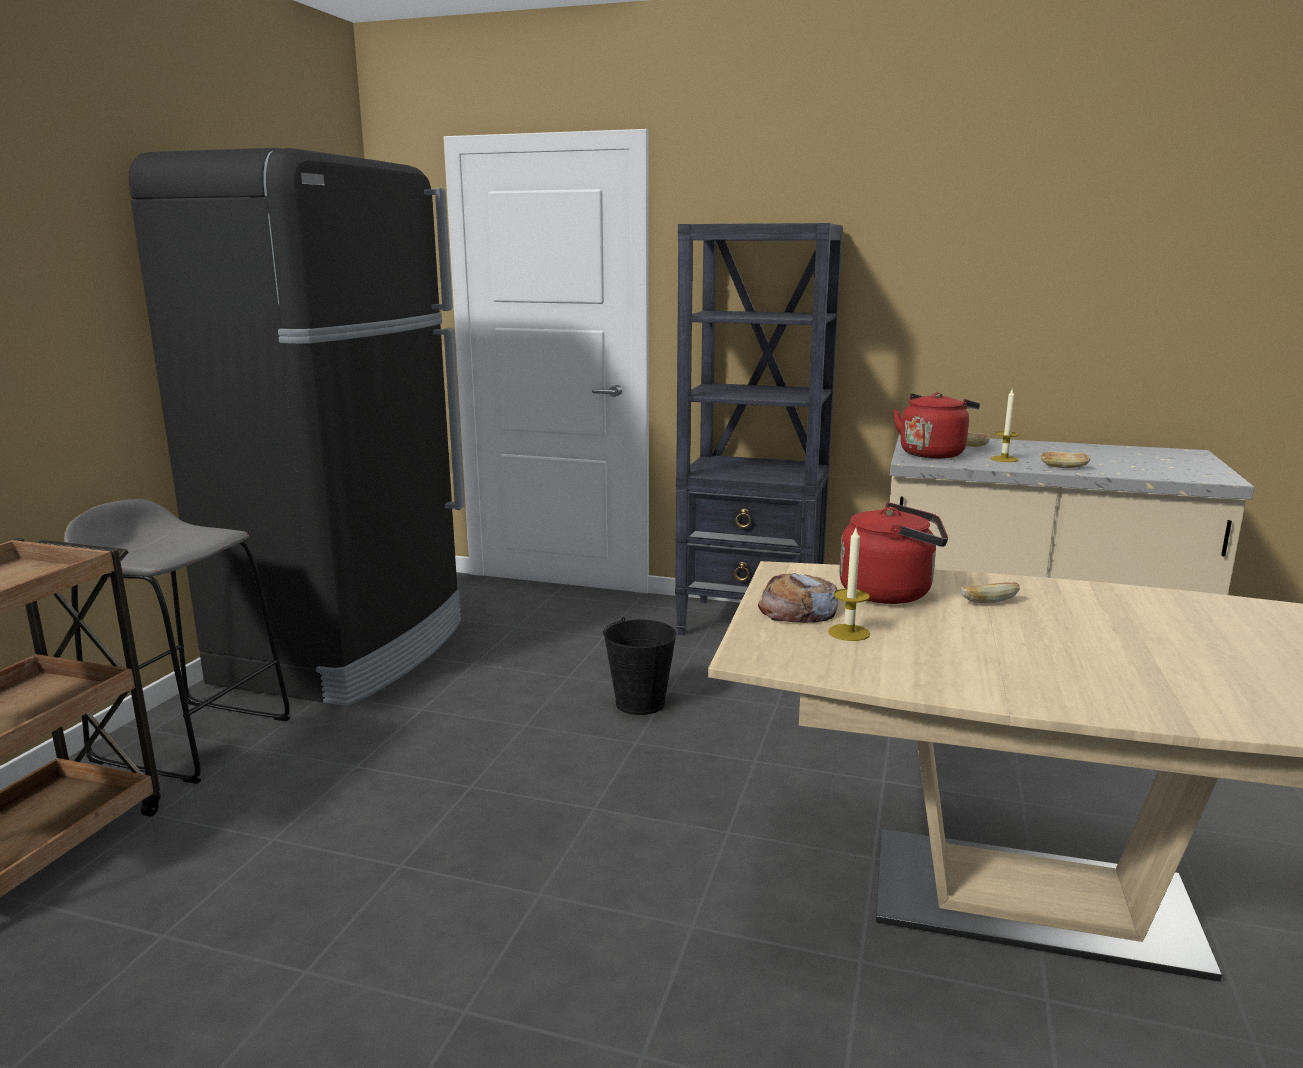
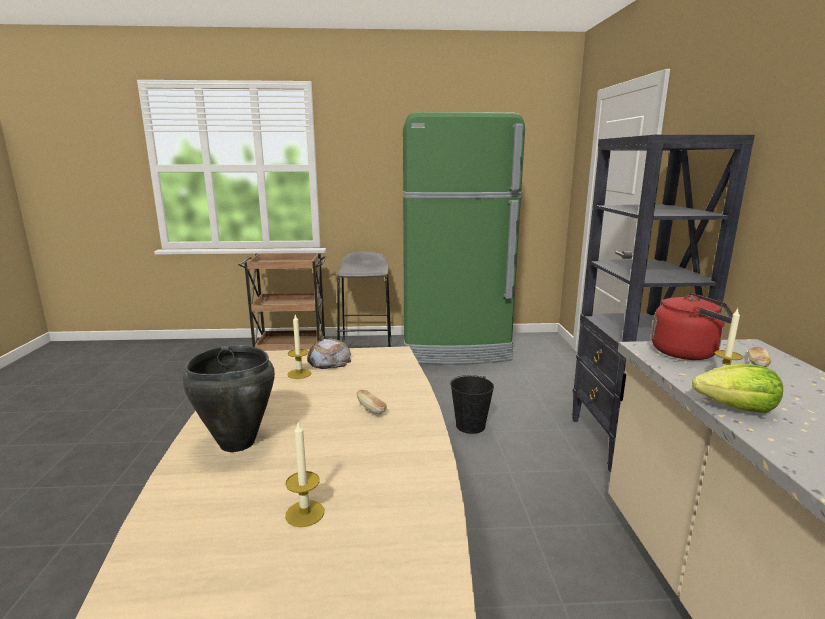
camera: 70 degrees right, 0 degrees up
black fridge [129,148,464,707] -> green fridge [403,112,525,365]
red kettle [839,503,948,604] -> none
bread [1041,451,1090,468] -> lettuce [692,364,783,413]
none -> black cooking pot [182,345,275,452]
none -> candle [285,421,324,527]

